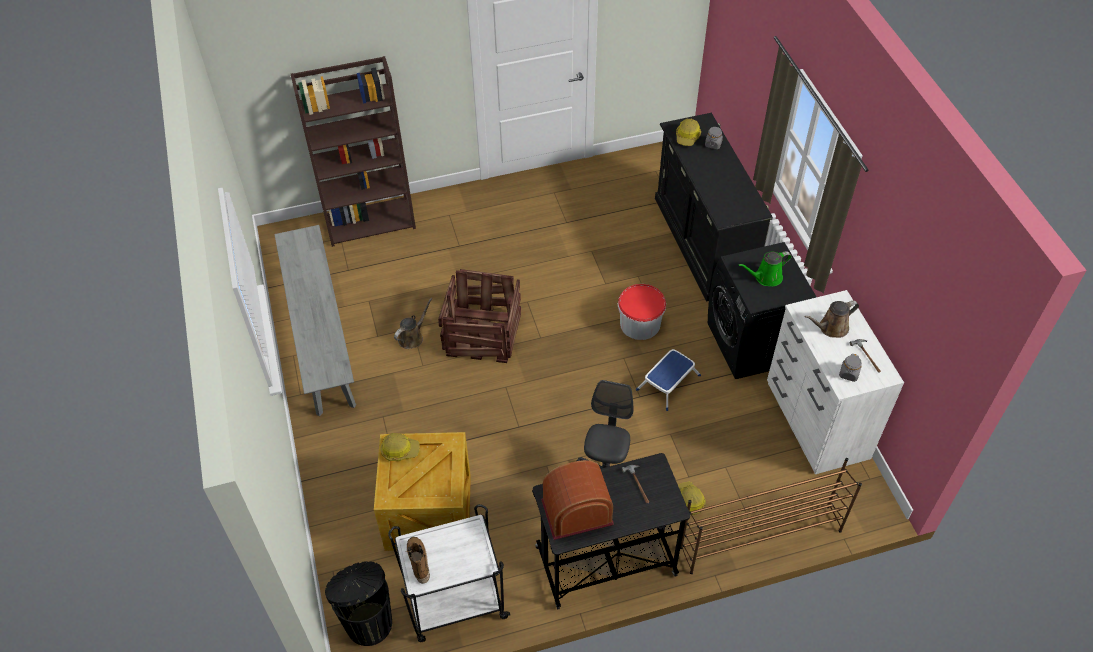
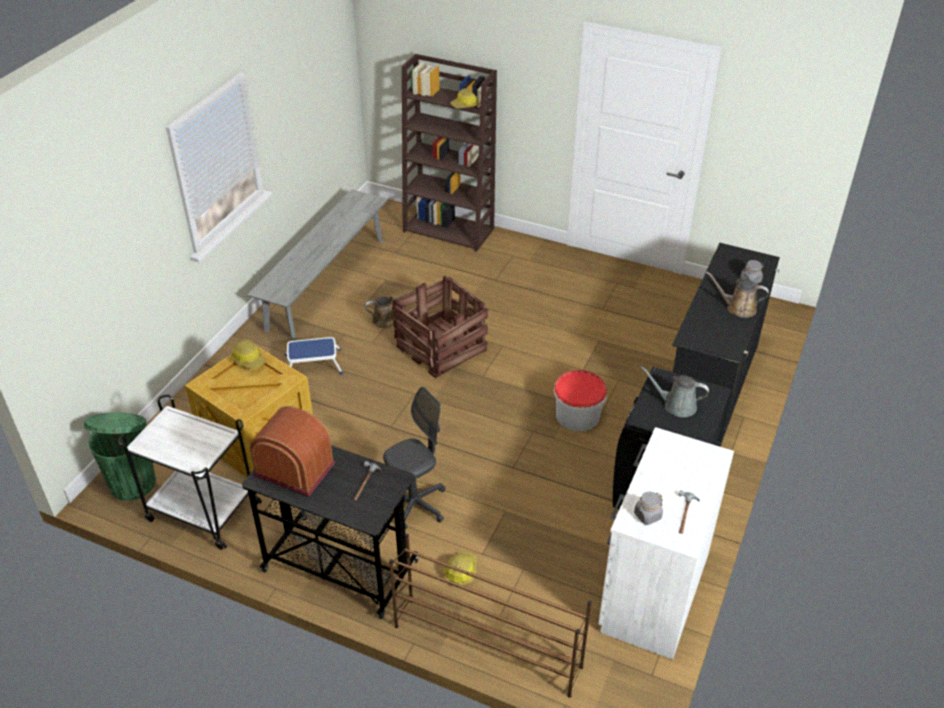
camera: 40 degrees right, 10 degrees down
black trash can [325,561,392,646] -> green trash can [84,413,156,501]
boot [407,537,430,584] -> none
blue step ladder [636,349,701,411] -> blue step ladder moved to [284,337,343,375]
hard hat [676,119,701,146] -> hard hat moved to [450,88,481,109]
green watering can [739,251,792,286] -> grey watering can [640,366,709,417]
brown watering can [804,301,859,338] -> brown watering can moved to [706,271,769,318]

